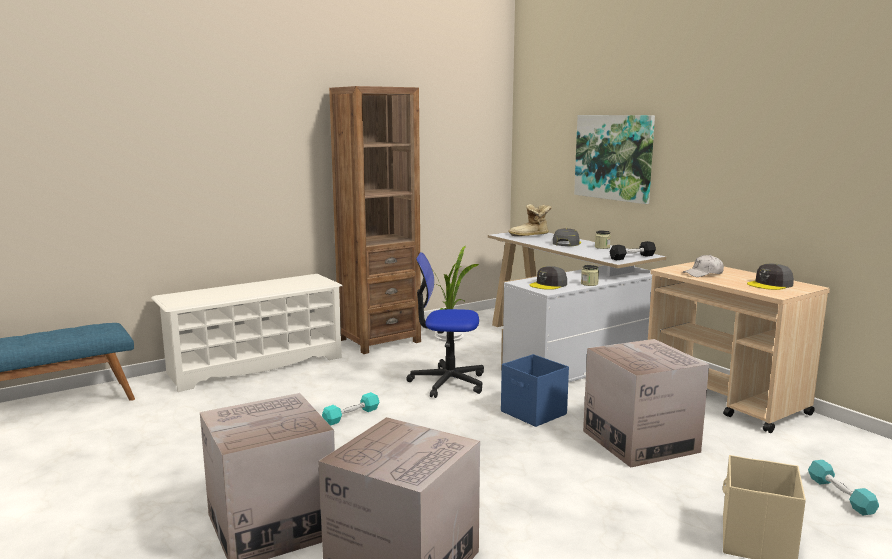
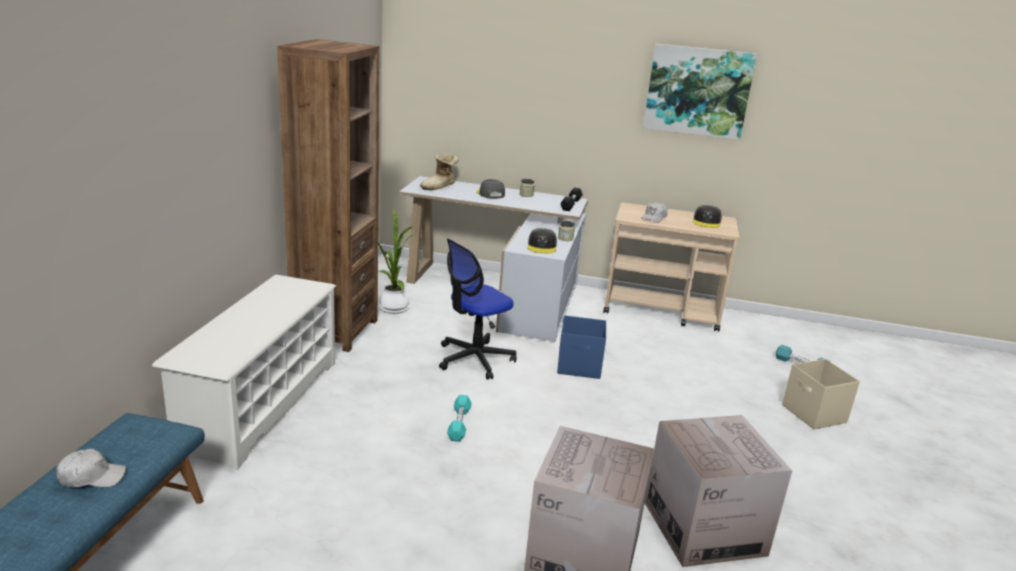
camera: 45 degrees left, 10 degrees up
picture [574,115,655,204] -> picture moved to [643,44,757,140]
cardboard box [583,339,709,468] -> none
none -> white cap [56,449,126,487]

